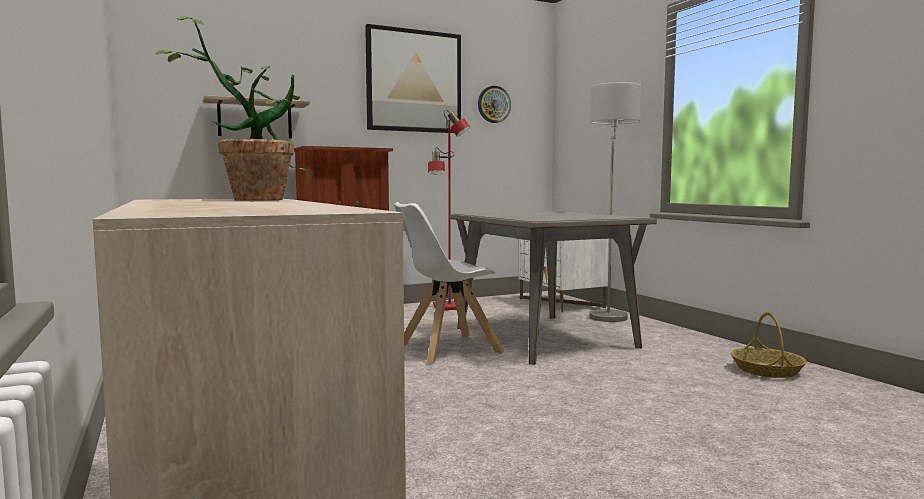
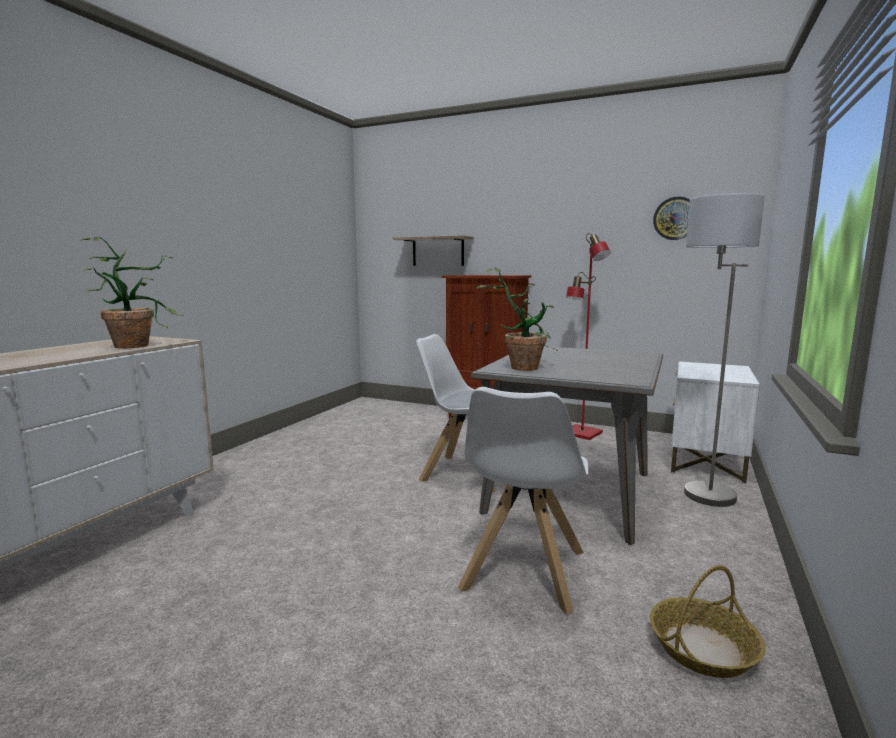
camera: 50 degrees right, 5 degrees up
picture [365,24,461,133] -> none
none -> chair [458,387,589,615]
none -> potted plant [476,268,557,371]

